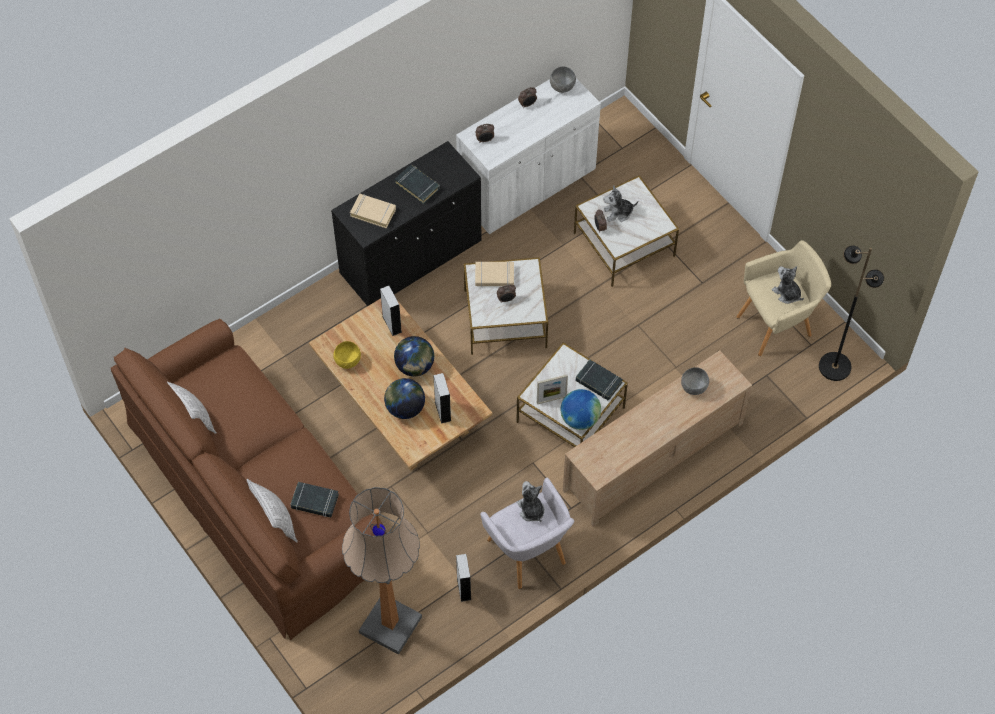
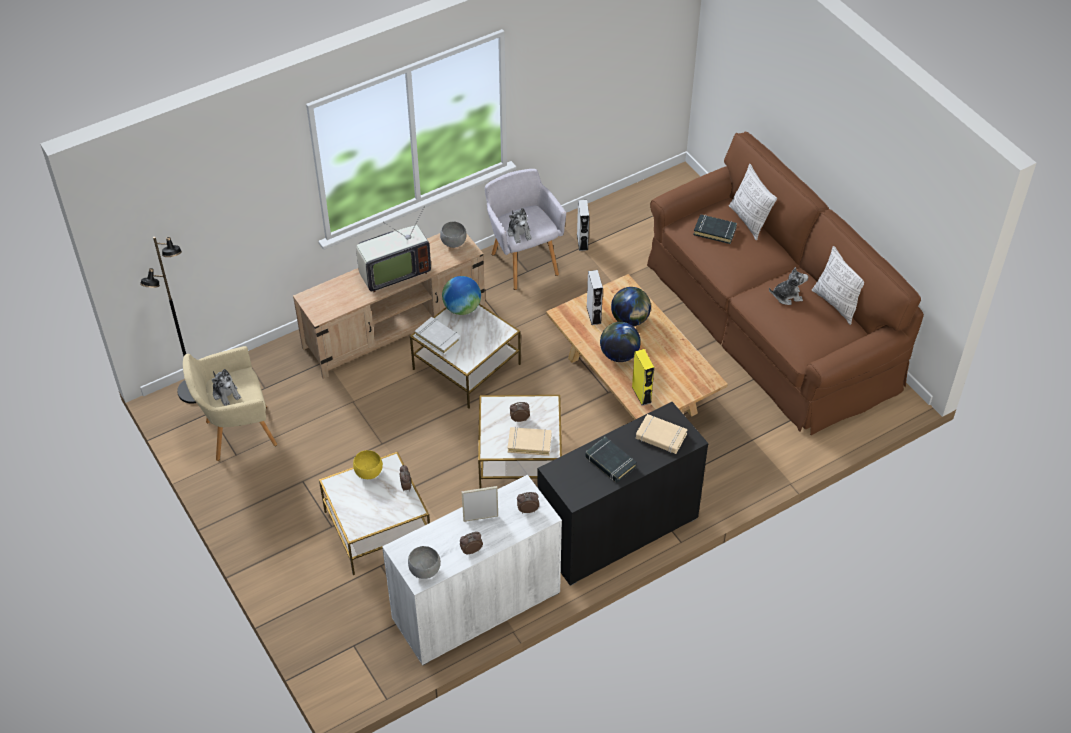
camera: 175 degrees left, 10 degrees down
yellow bowl [333,341,361,369] -> yellow bowl moved to [353,450,383,479]
floor lamp [342,487,422,655] -> none
grey speaker [380,286,402,336] -> yellow speaker [632,349,654,406]
picture frame [537,375,568,404] -> picture frame moved to [462,486,498,522]
black book [576,359,623,401] -> white book [415,317,461,355]
plush toy [603,185,638,222] -> plush toy moved to [769,267,808,305]
grey bowl [681,367,709,395] -> grey bowl moved to [440,221,467,248]
none -> television [356,208,431,292]

